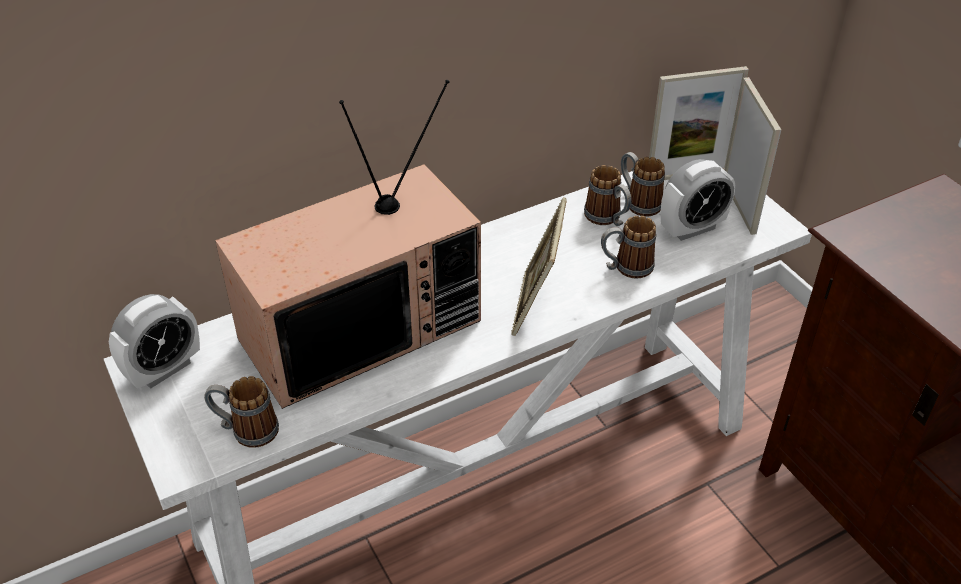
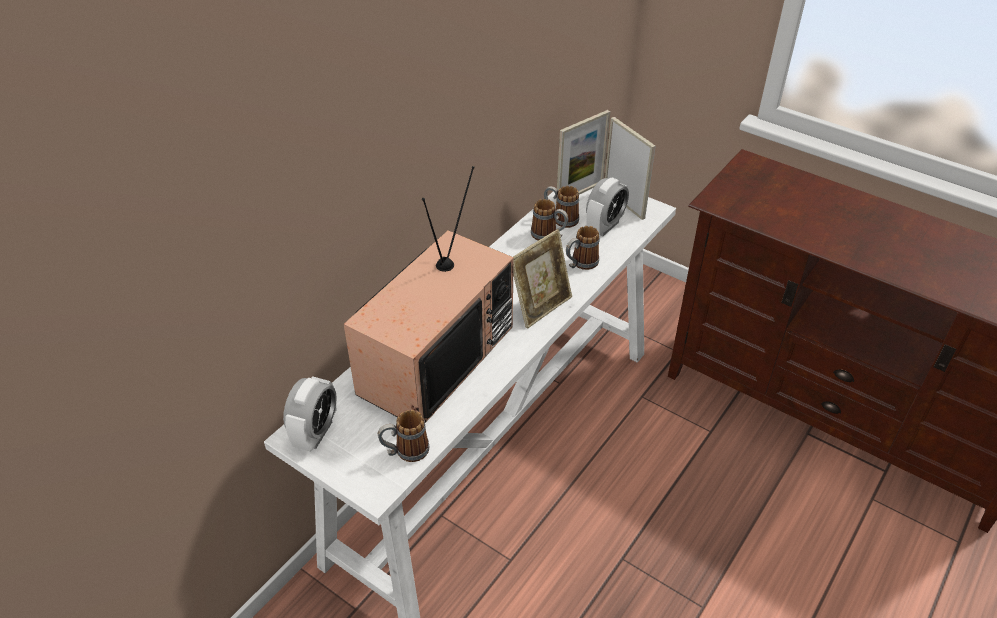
camera: 25 degrees left, 0 degrees up
picture frame [511,197,567,336] -> picture frame turned 120 degrees counterclockwise [513,229,572,329]

